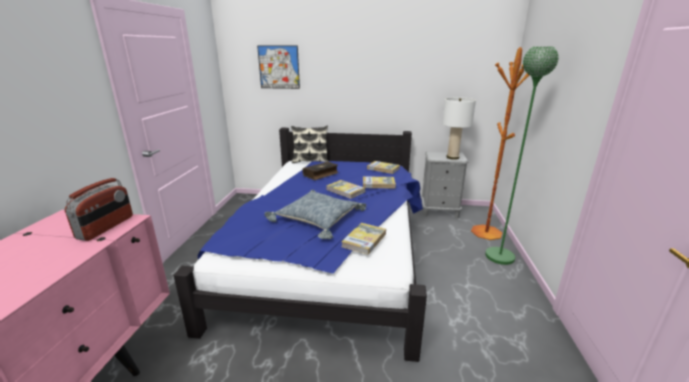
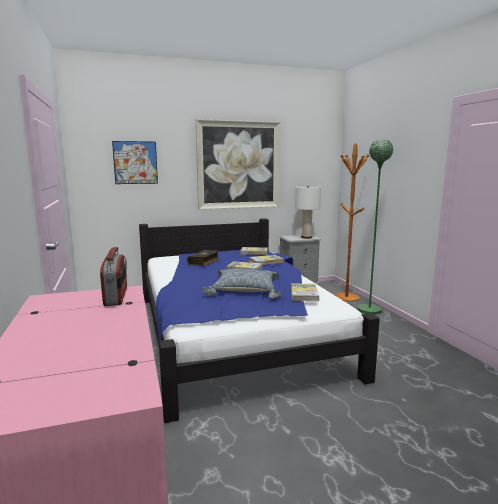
camera: 25 degrees left, 10 degrees down
pillow [291,126,328,163] -> none
none -> picture [196,119,281,210]

